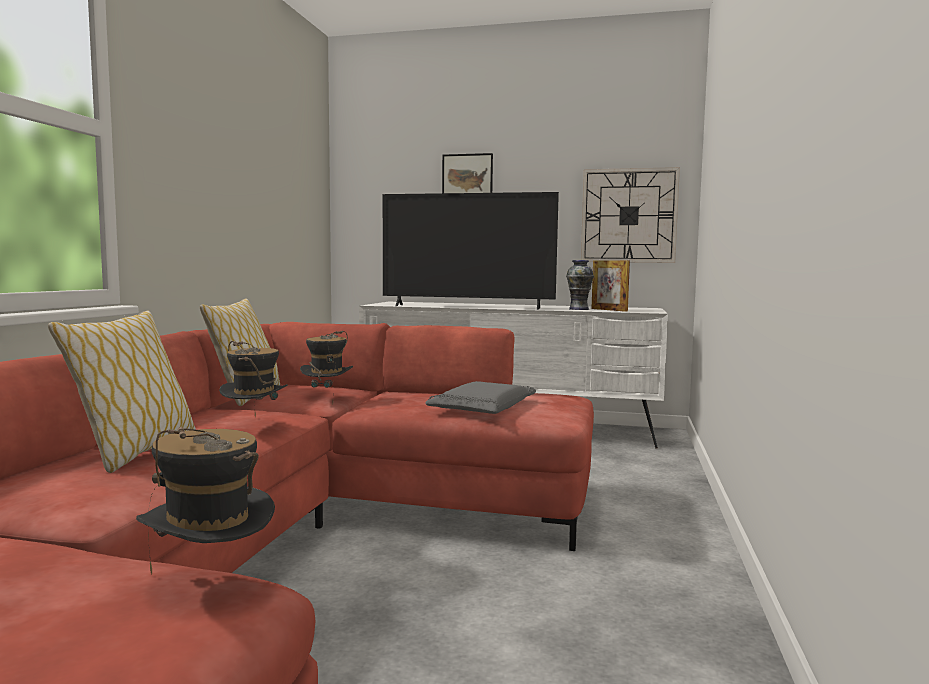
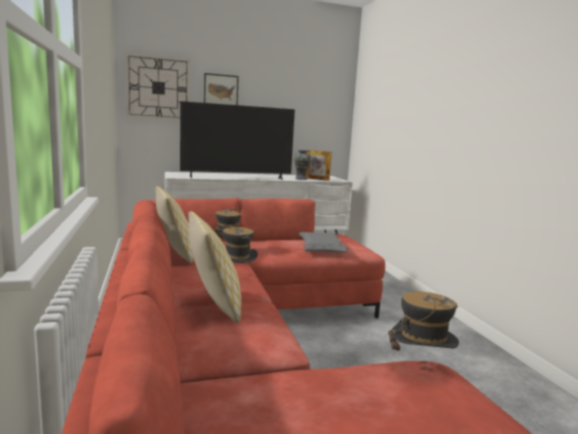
camera: 30 degrees left, 5 degrees up
wall clock [581,167,680,263] -> wall clock moved to [126,53,190,120]

